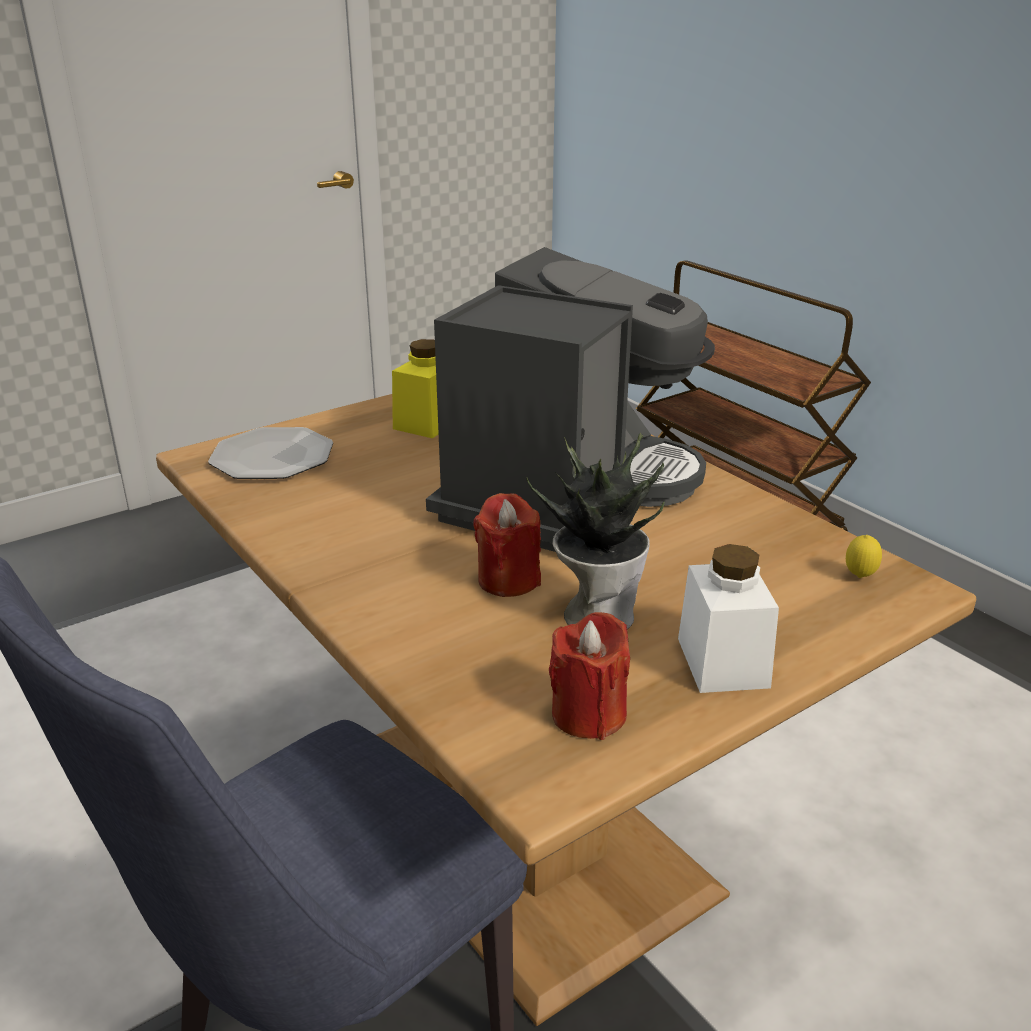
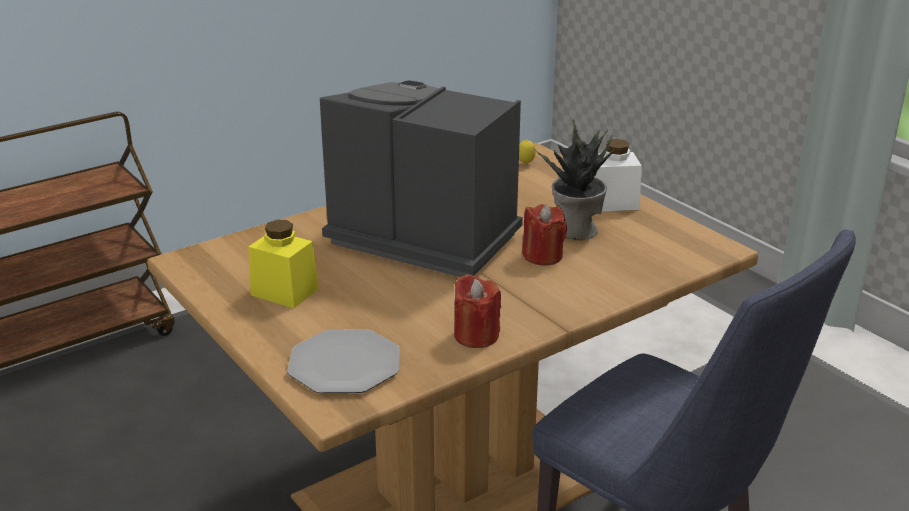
camera: 90 degrees left, 0 degrees up
red candle [549,612,630,740] -> red candle moved to [454,274,501,348]

